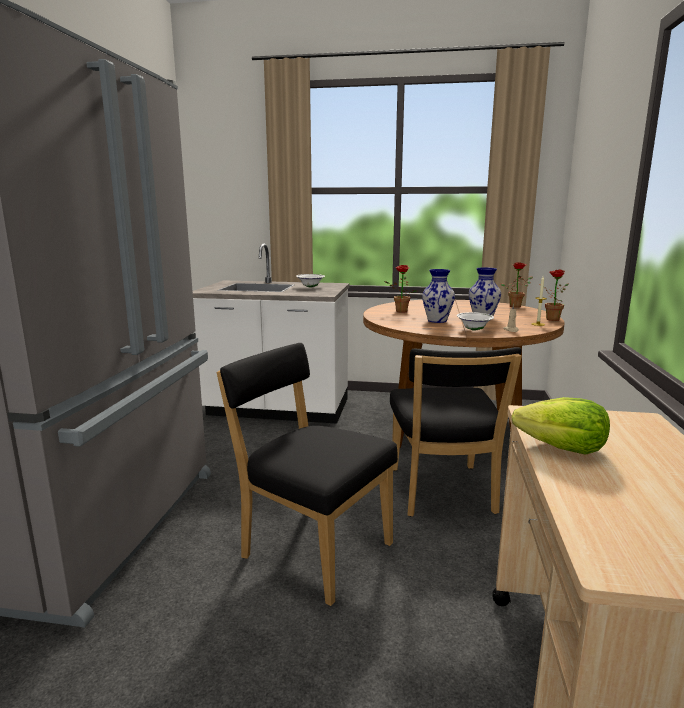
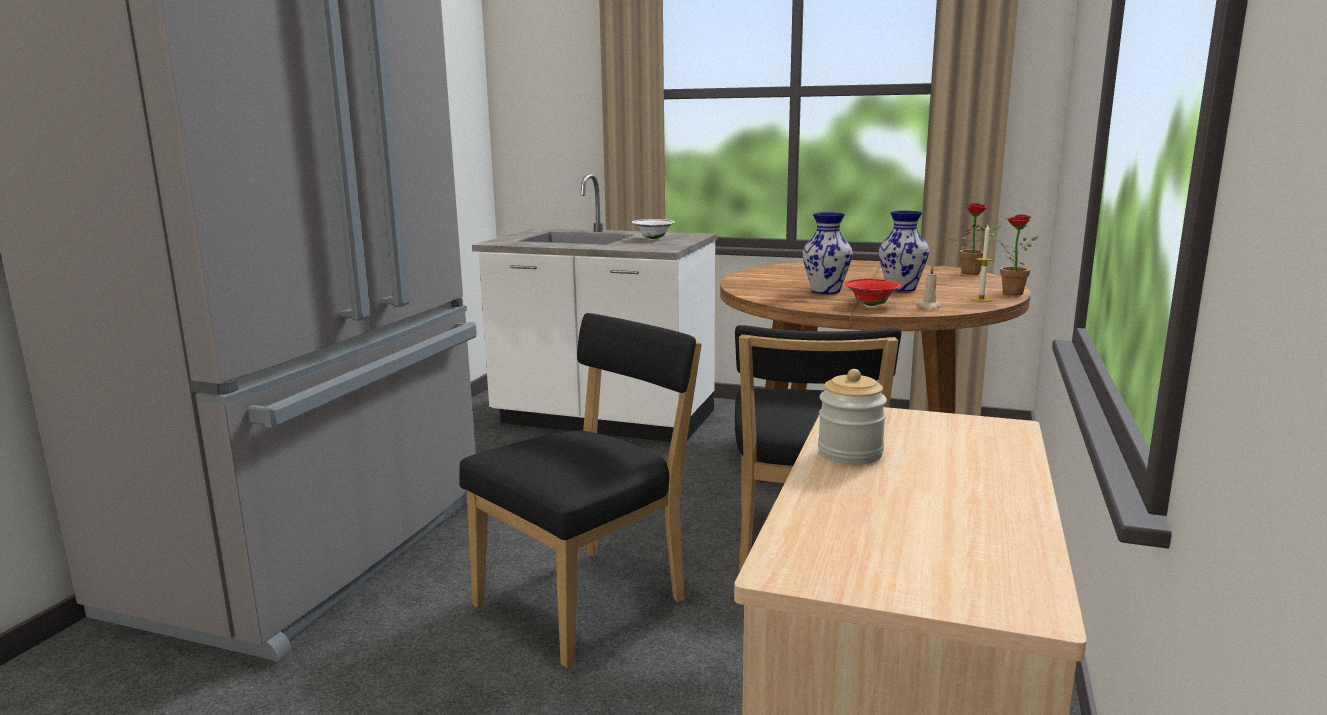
camera: 10 degrees right, 0 degrees up
black chair [217,343,398,606] -> black chair turned 90 degrees clockwise [459,313,702,668]
potted plant [384,265,418,313] -> none
white bowl [457,312,494,331] -> red bowl [844,279,901,306]
lettuce [511,397,610,455] -> jar [818,369,887,464]

